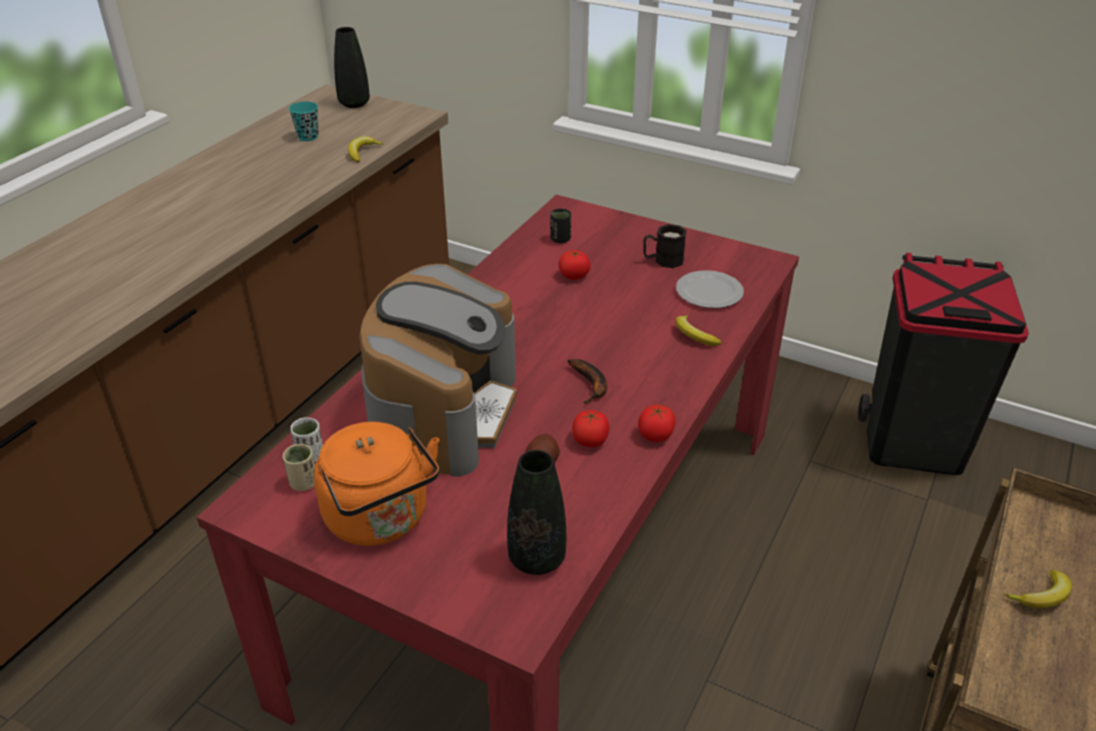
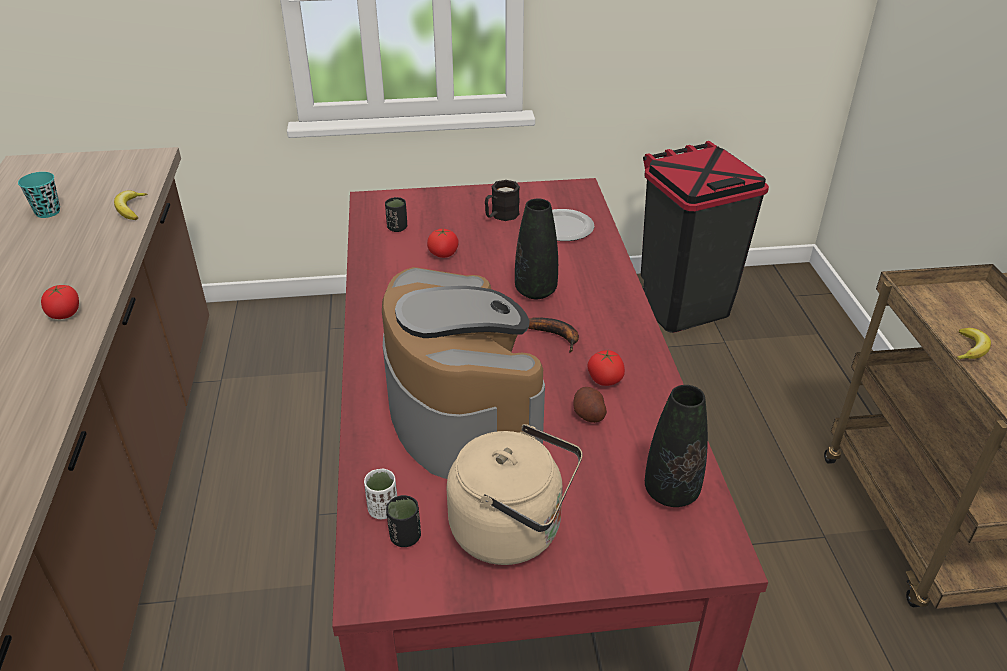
camera: 35 degrees left, 0 degrees up
beige cup [283,444,315,491] -> black cup [386,495,421,547]
orange kettle [314,422,439,546] -> beige kettle [447,424,582,565]
black vase [334,27,370,108] -> black vase moved to [515,199,558,299]
tomato [638,405,676,442] -> tomato moved to [41,285,79,319]
banana [675,315,721,346] -> none

